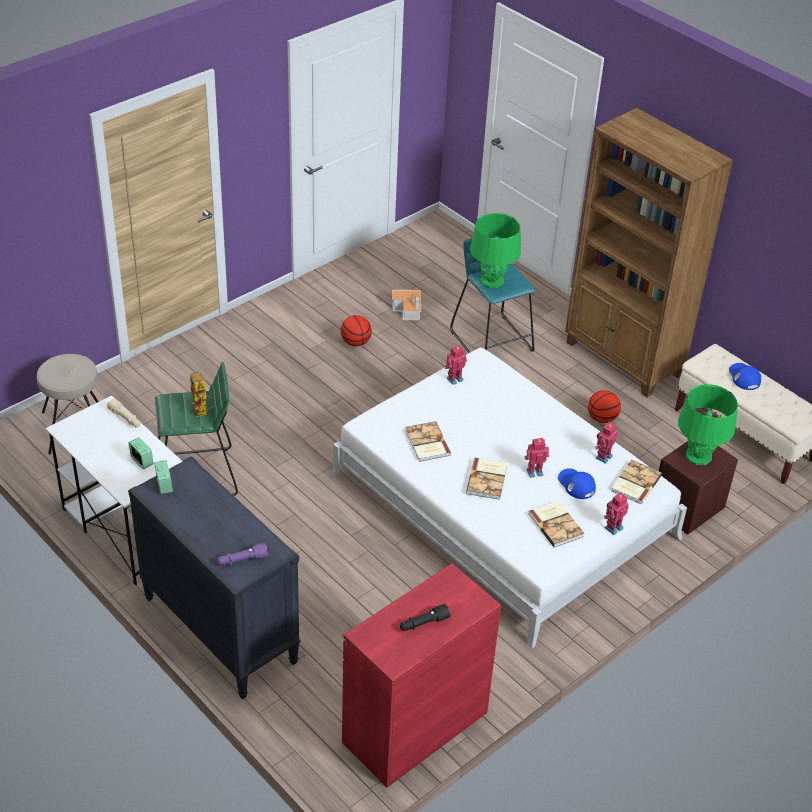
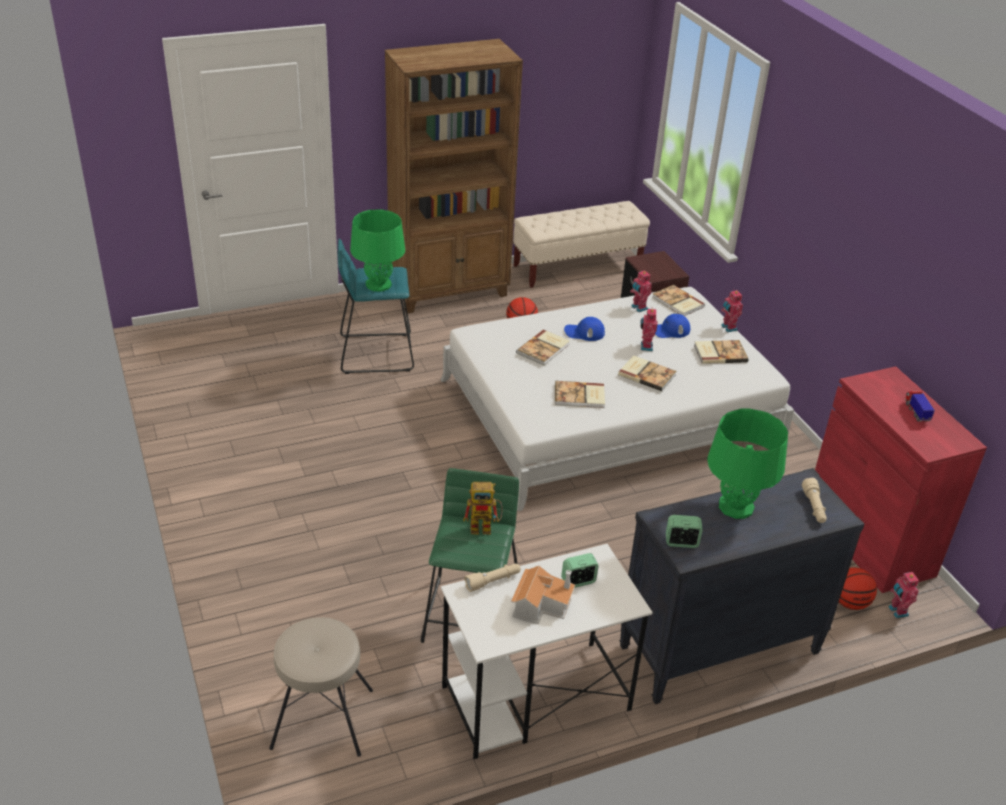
camera: 70 degrees left, 5 degrees down
purple flashlight [217,543,268,565] -> beige flashlight [802,477,827,523]
basketball [341,315,372,346] -> basketball moved to [839,567,877,610]
toy house [392,290,421,320] -> toy house moved to [511,566,575,624]
black flashlight [400,604,451,631] -> toy truck [905,391,935,422]
toy robot [444,345,467,385] -> toy robot moved to [889,572,919,618]
green table lamp [678,384,738,465] -> green table lamp moved to [707,409,788,519]
blue cap [729,363,761,390] -> blue cap moved to [564,317,605,341]
none -> book [516,329,570,365]

